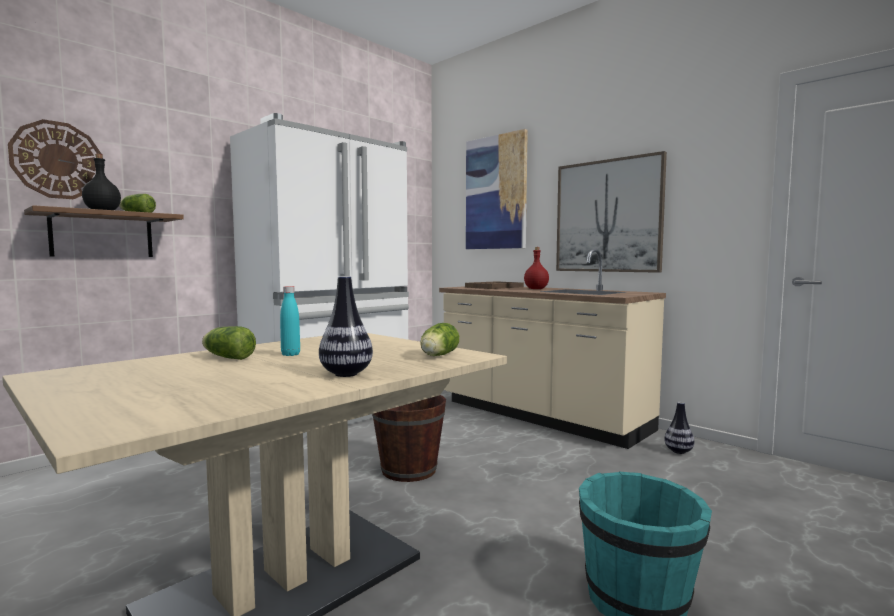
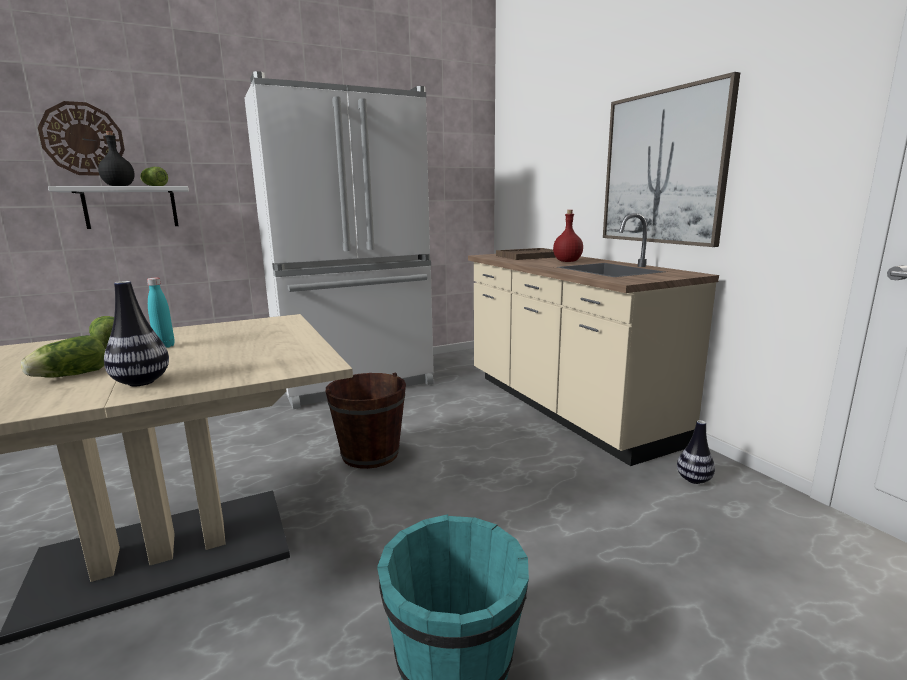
camera: 20 degrees right, 10 degrees up
brown shelf [24,205,184,257] -> white shelf [48,186,189,229]
lettuce [420,323,459,356] -> lettuce moved to [21,335,105,378]
picture [466,129,528,249] -> none

